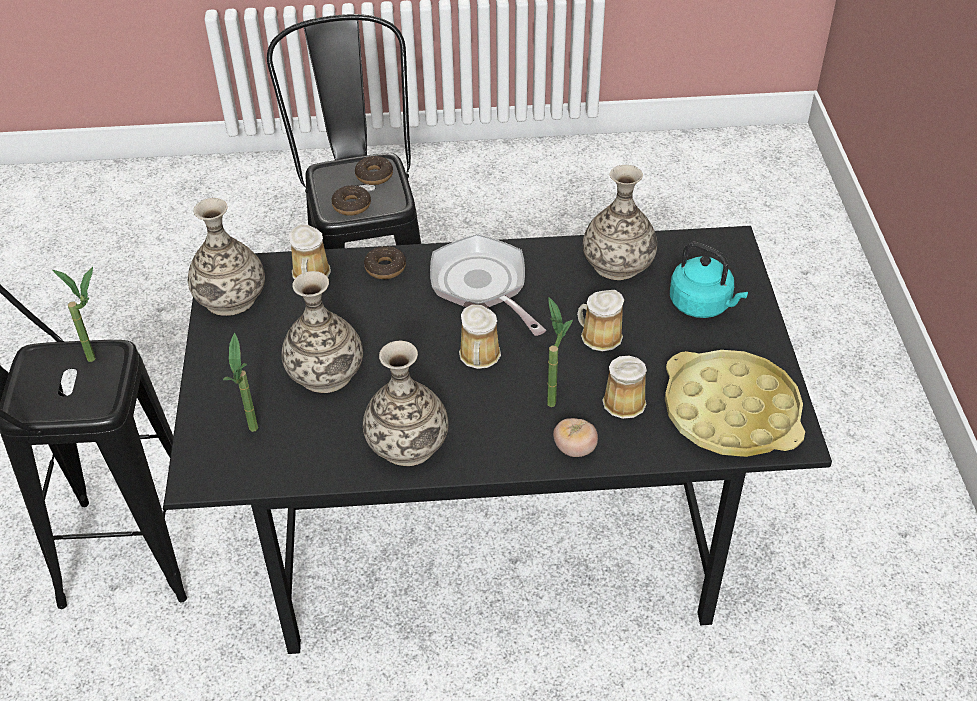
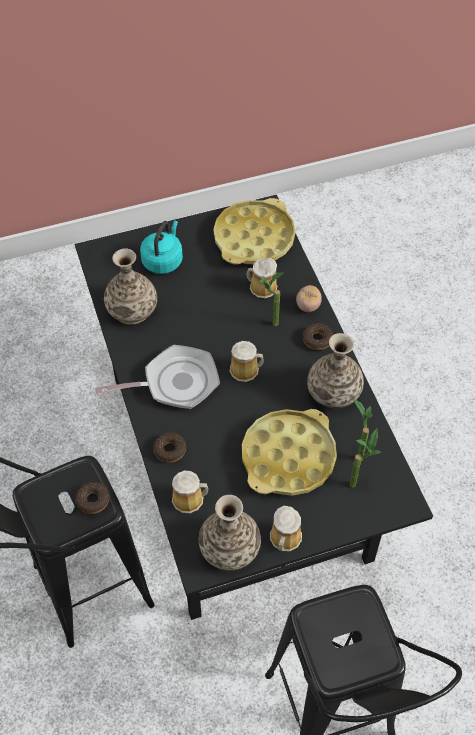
camera: 105 degrees left, 10 degrees up
potted plant [53,267,95,362] -> potted plant moved to [354,400,372,461]
vase [281,271,363,393] -> yellow tray [242,409,337,496]
donut [355,156,393,185] -> donut moved to [302,323,333,350]
frying pan [430,234,546,336] -> frying pan turned 150 degrees counterclockwise [95,345,220,409]
mug [577,290,624,352] -> mug moved to [270,506,302,551]

